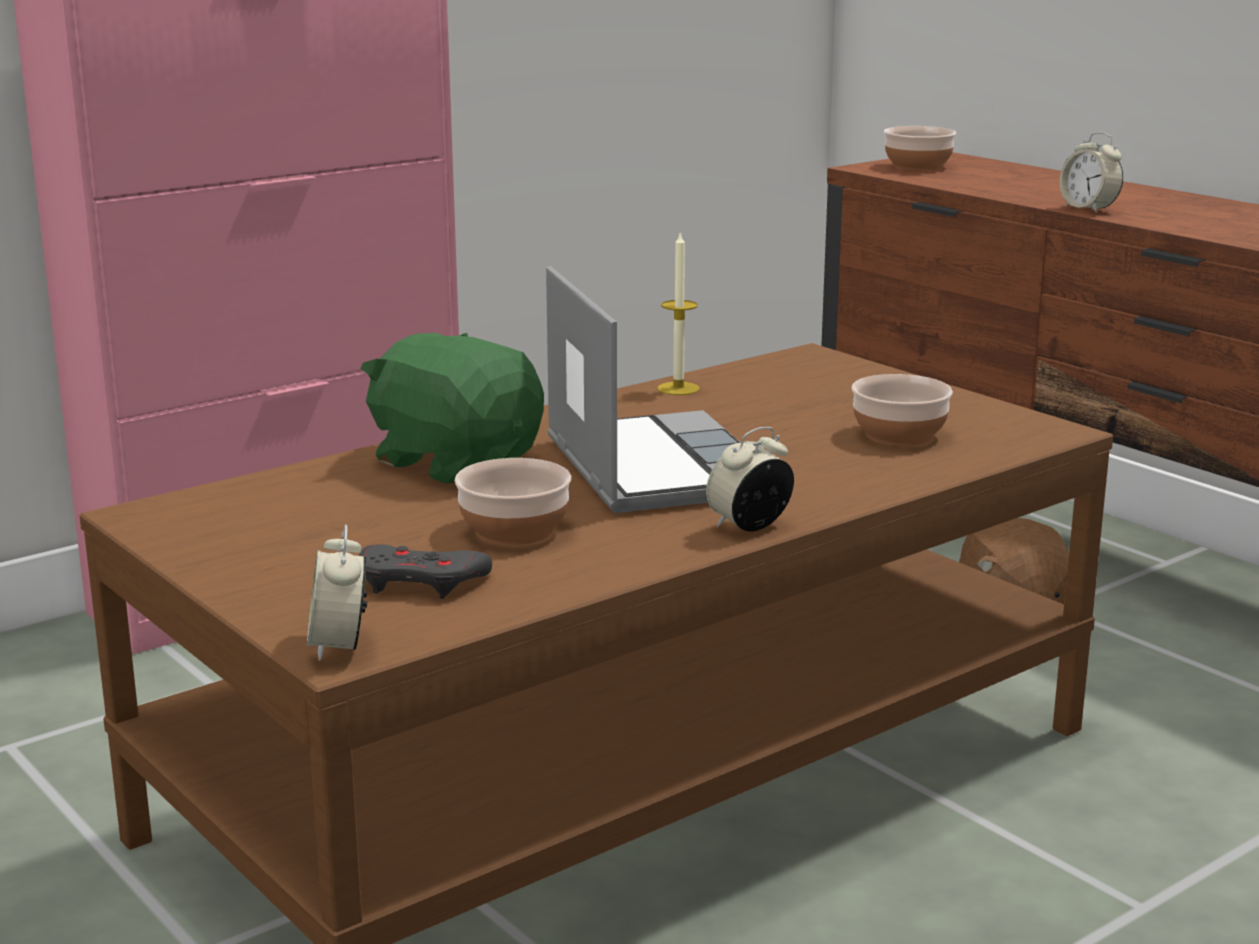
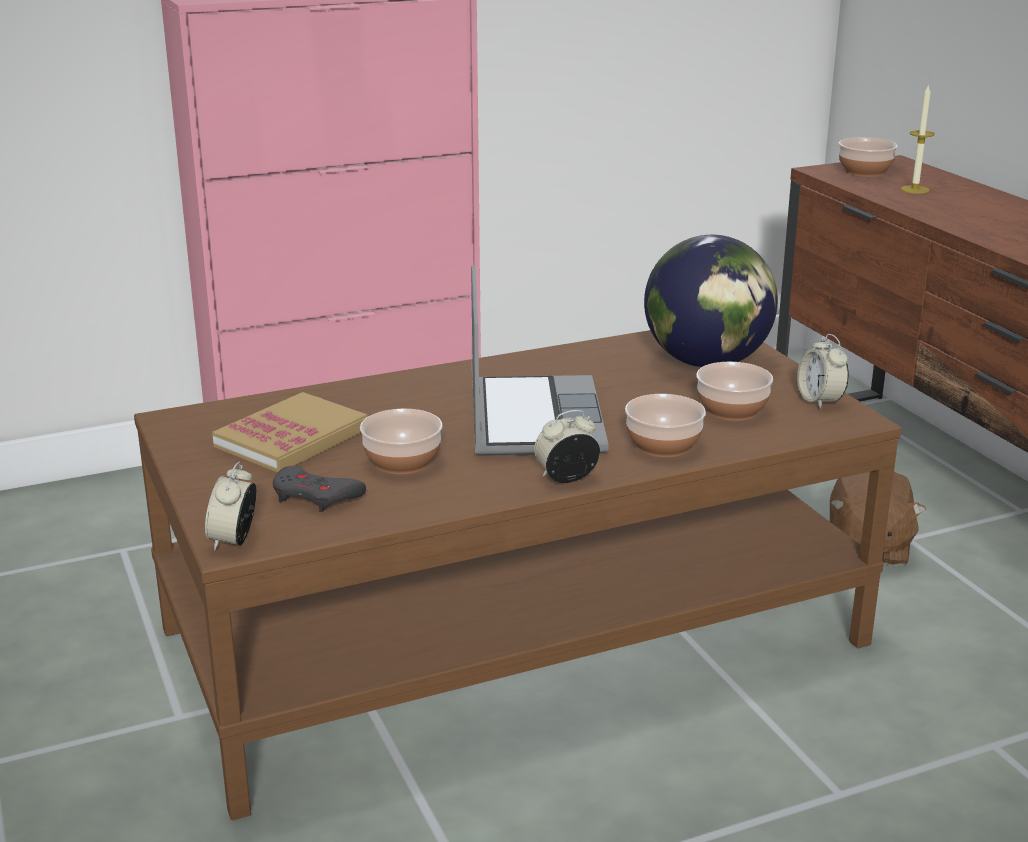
camera: 15 degrees right, 5 degrees up
green plush toy [361,333,544,483] -> none
candle [657,231,700,395] -> candle moved to [901,84,935,194]
alarm clock [1060,132,1123,213] -> alarm clock moved to [797,334,849,409]
none -> book [212,392,368,472]
none -> bowl [625,394,706,457]
none -> globe [644,235,778,367]

